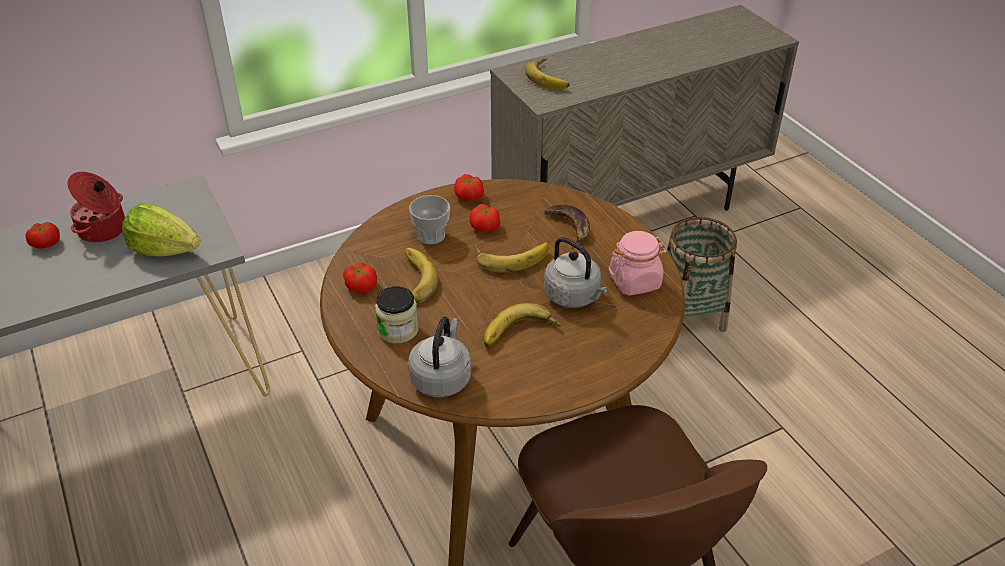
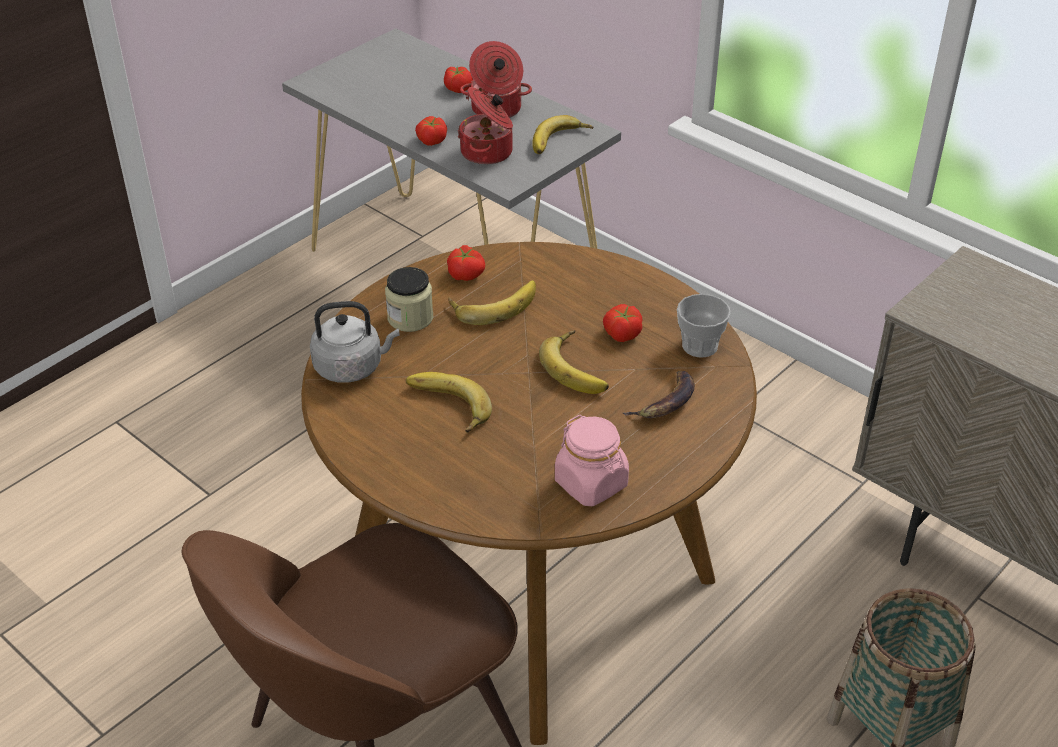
camera: 70 degrees right, 0 degrees up
lettuce [122,203,200,257] -> cooking pot [458,87,513,165]
cup [409,195,450,244] -> cup moved to [677,294,731,358]
tomato [454,174,484,201] -> tomato moved to [415,116,447,146]
banana [525,59,569,90] -> banana moved to [532,115,593,154]
grey kettle [544,237,608,308] -> none

